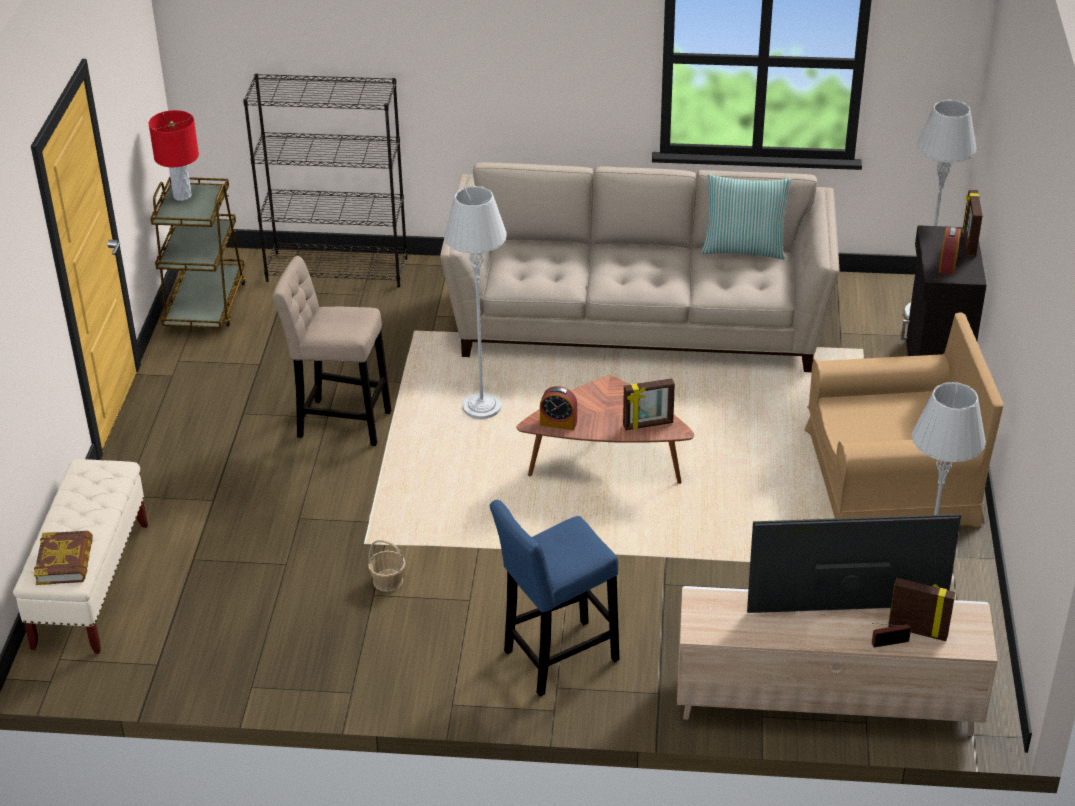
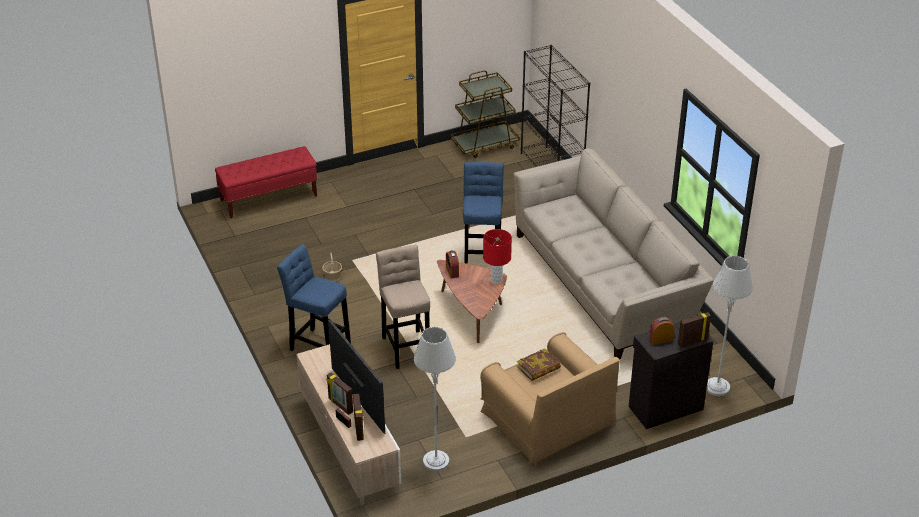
camera: 60 degrees right, 0 degrees up
beige bench [13,459,148,654] -> red bench [215,146,317,218]
book [34,531,93,585] -> book moved to [516,348,561,381]
red table lamp [149,110,199,201] -> red table lamp moved to [483,229,512,284]
beige stool [272,256,391,446] -> beige stool moved to [376,245,430,369]
grey floor lamp [444,186,507,419] -> blue stool [463,162,504,264]
picture frame [623,378,675,430] -> picture frame moved to [326,372,353,415]
pillow [701,174,791,260] -> none

